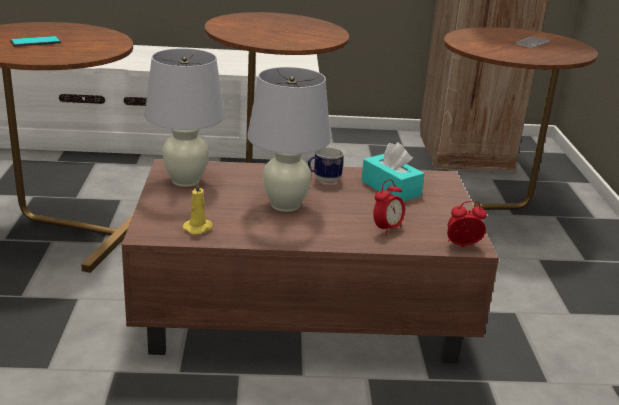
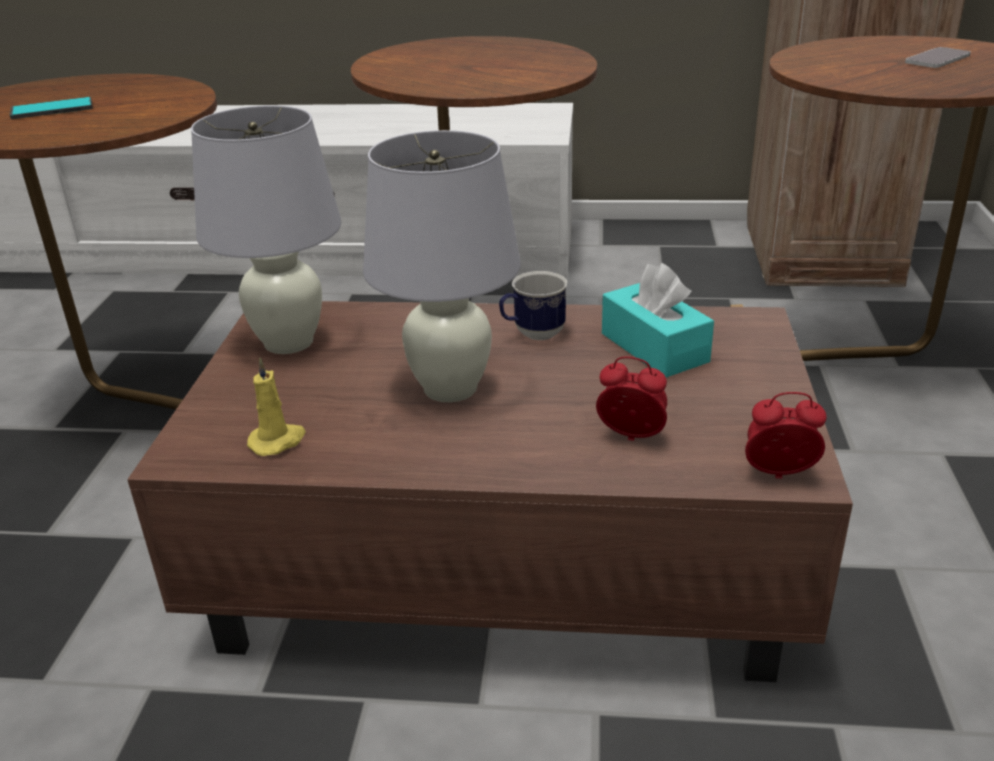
camera: 10 degrees right, 5 degrees up
alarm clock [373,179,405,236] -> alarm clock turned 120 degrees counterclockwise [596,357,667,441]

